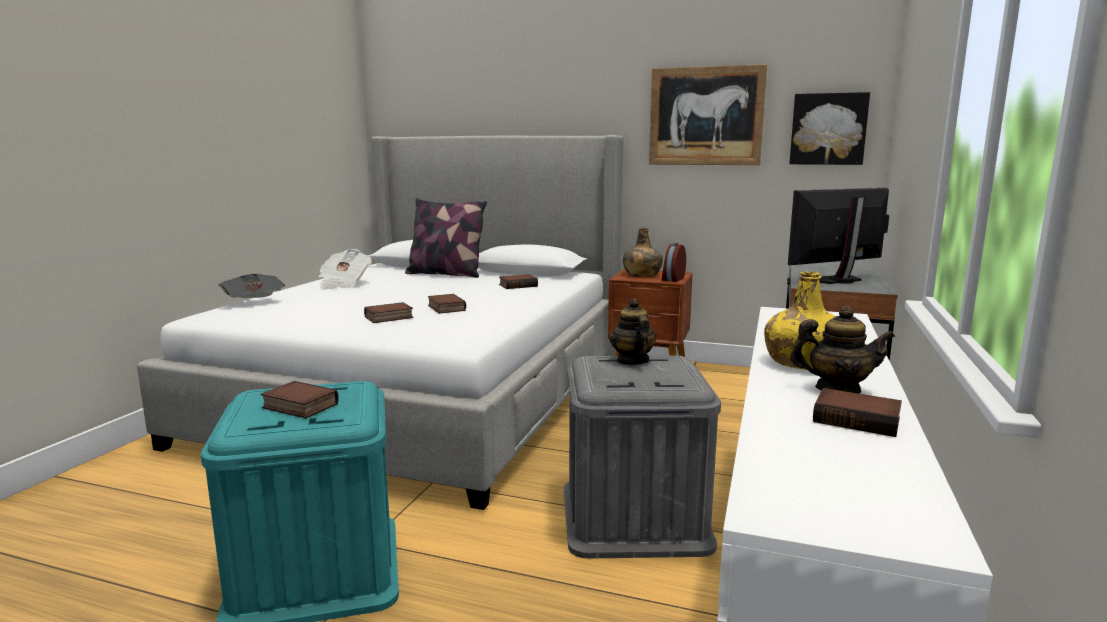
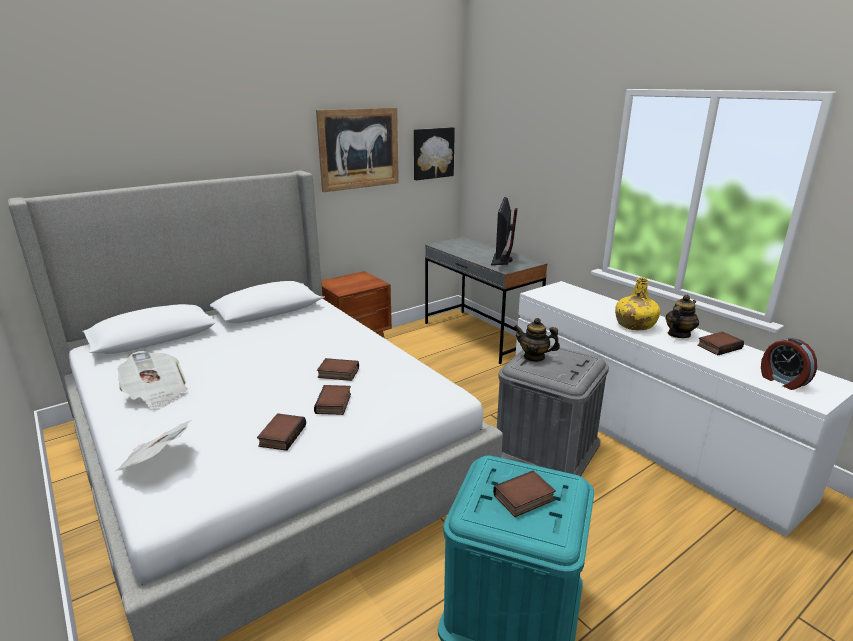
camera: 55 degrees left, 10 degrees up
pillow [405,198,487,278] -> none
book [499,274,538,289] -> book moved to [257,413,306,451]
green bottle [623,228,663,277] -> none
alarm clock [662,243,686,282] -> alarm clock moved to [761,338,817,390]

